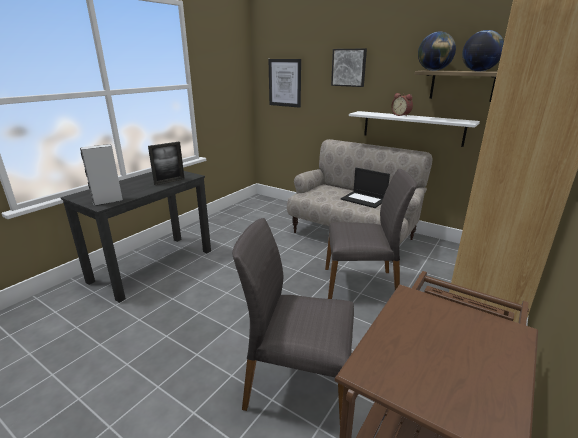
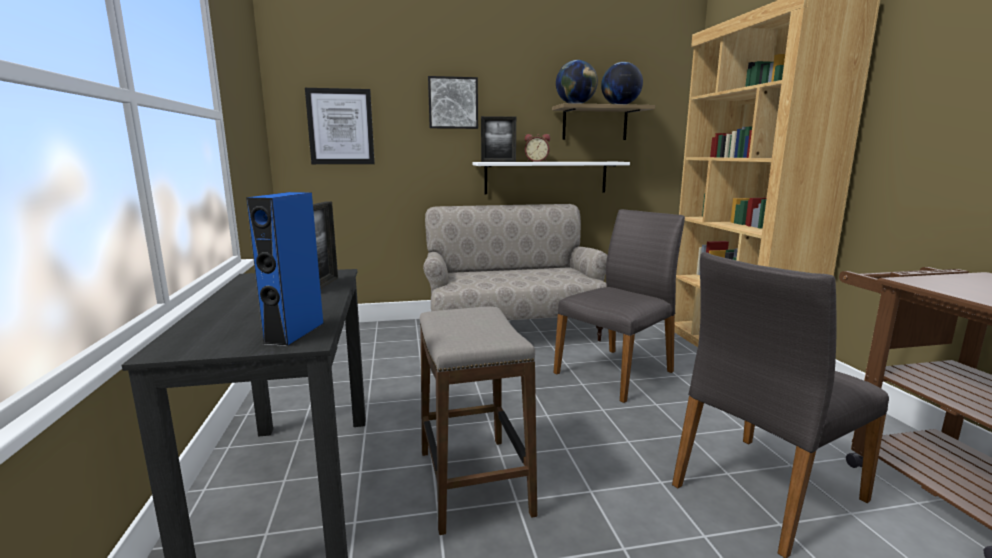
camera: 45 degrees left, 10 degrees down
grey speaker [80,144,124,206] -> blue speaker [246,192,325,347]
laptop [341,168,390,208] -> none
none -> stool [419,307,537,535]
none -> picture frame [481,116,516,162]

